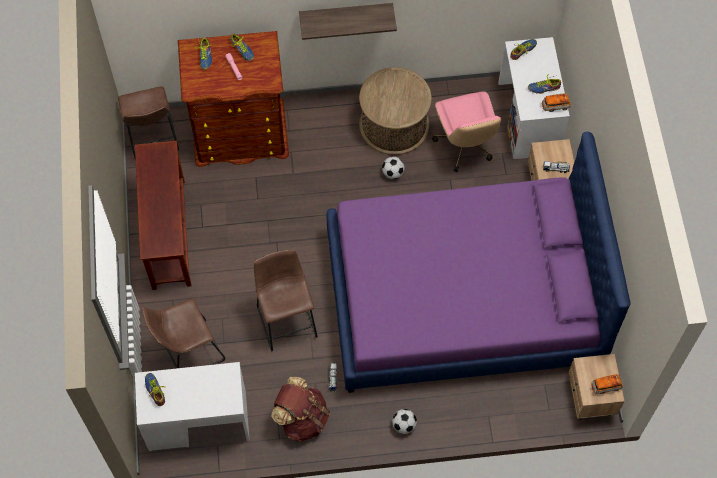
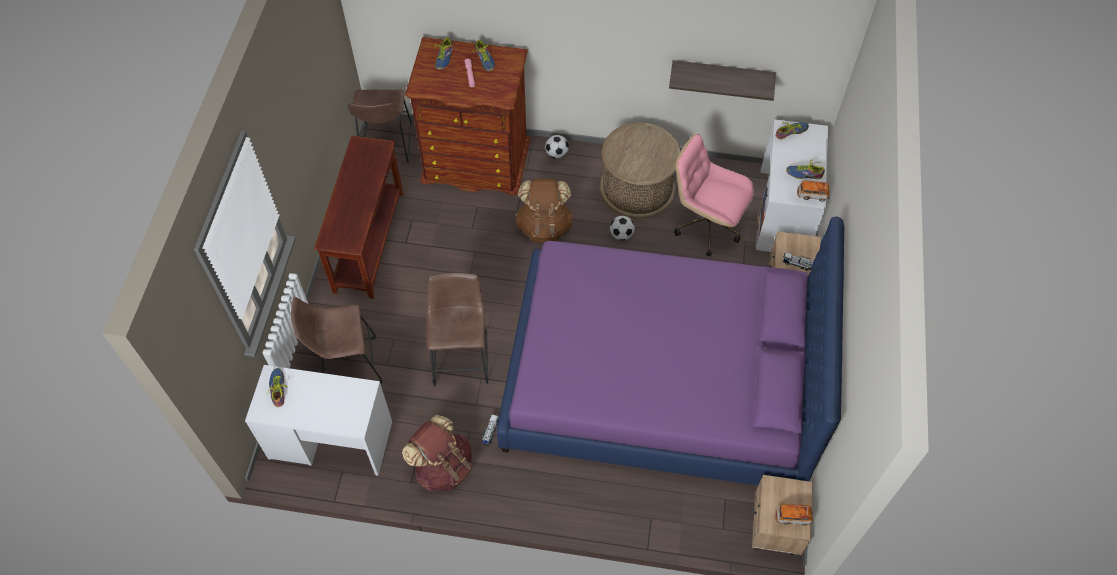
camera: 15 degrees right, 5 degrees down
shelf [299,3,397,40] -> shelf moved to [669,60,776,101]
football [392,409,417,434] -> football moved to [545,135,569,159]
pink office chair [432,91,501,172] -> pink office chair turned 120 degrees clockwise [674,134,754,257]
none -> brown backpack [515,179,573,242]

